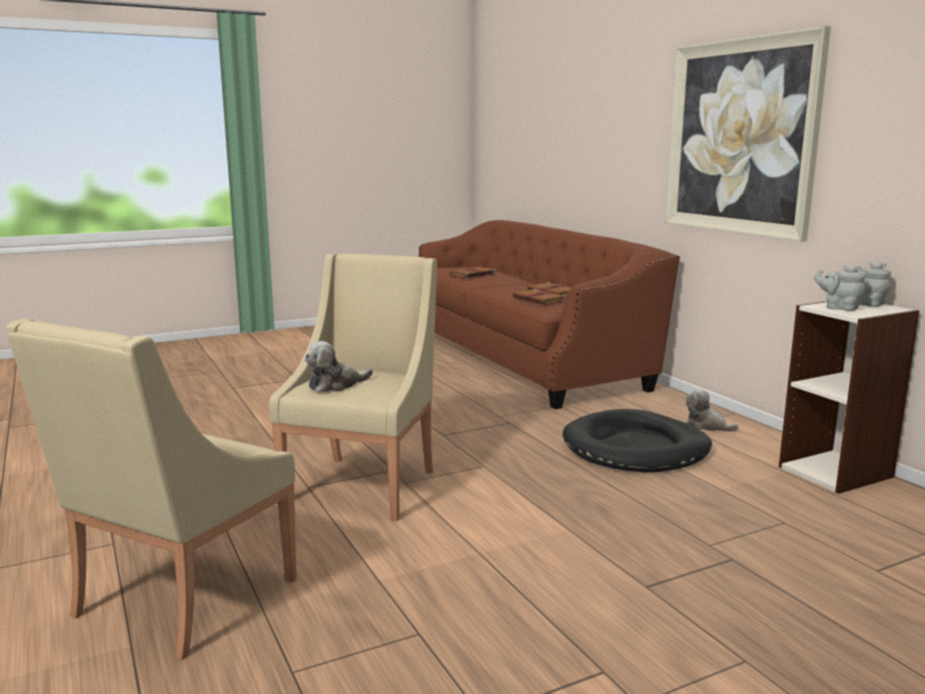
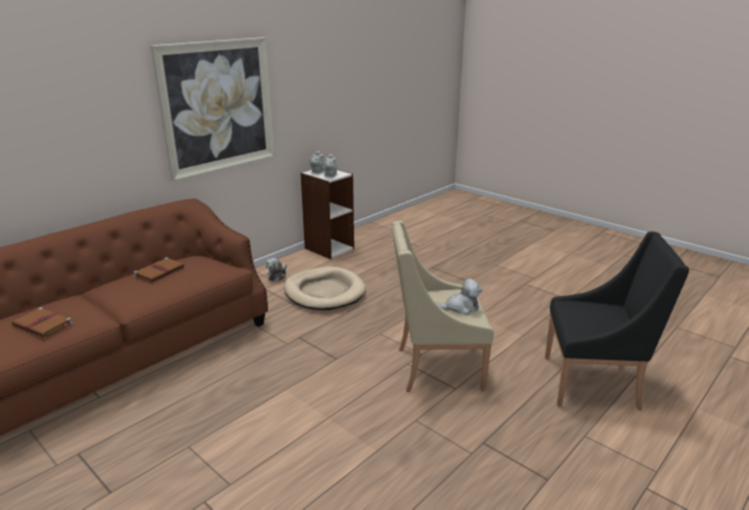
camera: 110 degrees left, 10 degrees up
beige armchair [6,318,296,660] -> black armchair [545,231,689,411]
plush toy [305,341,373,393] -> plush toy turned 45 degrees counterclockwise [437,278,482,315]
brown book [512,289,566,305] -> none
black dog bed [563,409,712,472] -> beige dog bed [284,267,366,310]

